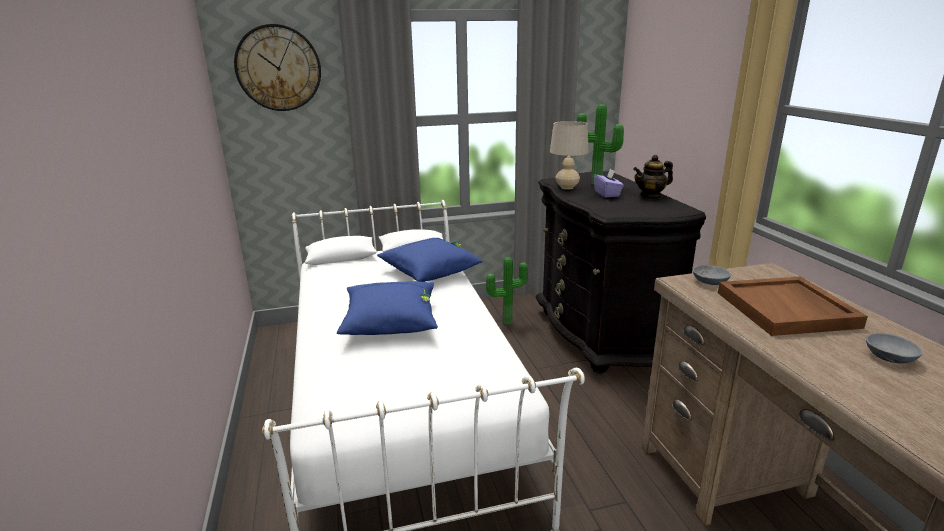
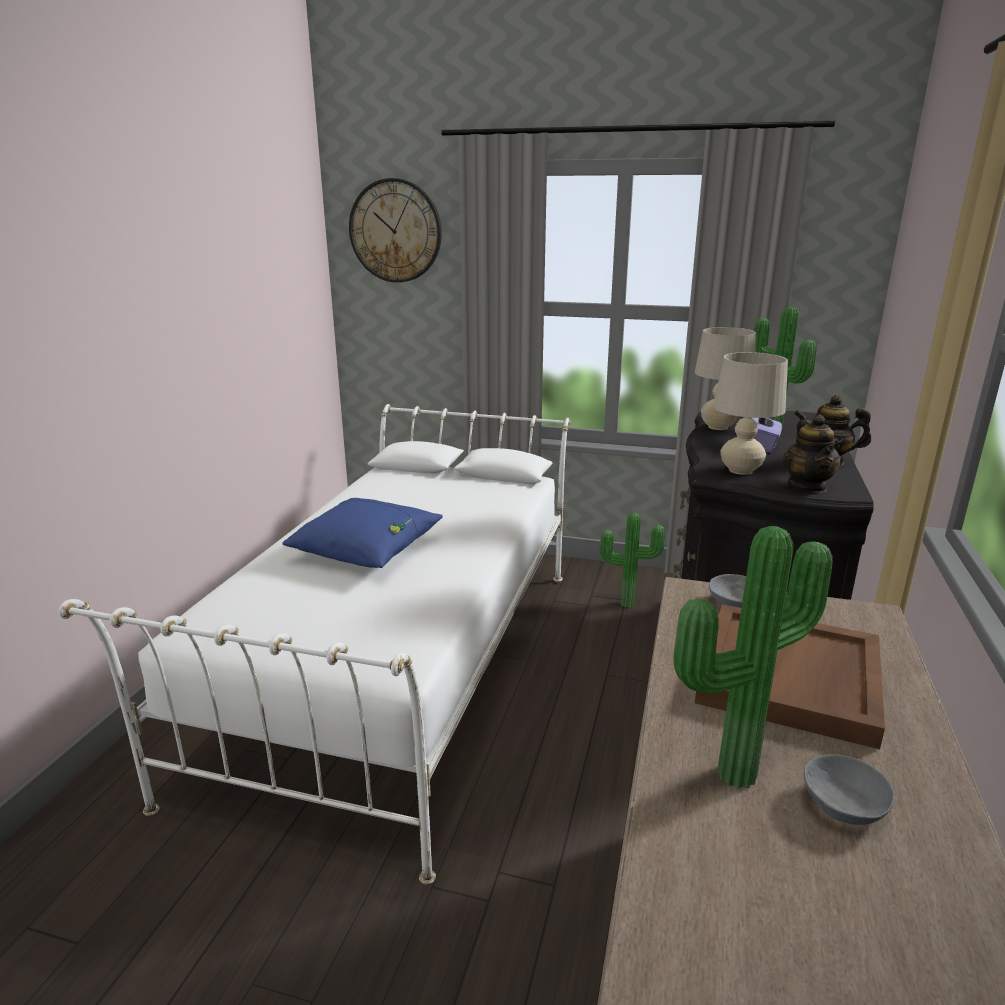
camera: 30 degrees right, 0 degrees up
blue pillow [377,238,483,282] -> none
none -> potted plant [674,526,833,789]
none -> beige table lamp [713,352,788,475]
none -> teapot [783,414,842,493]

